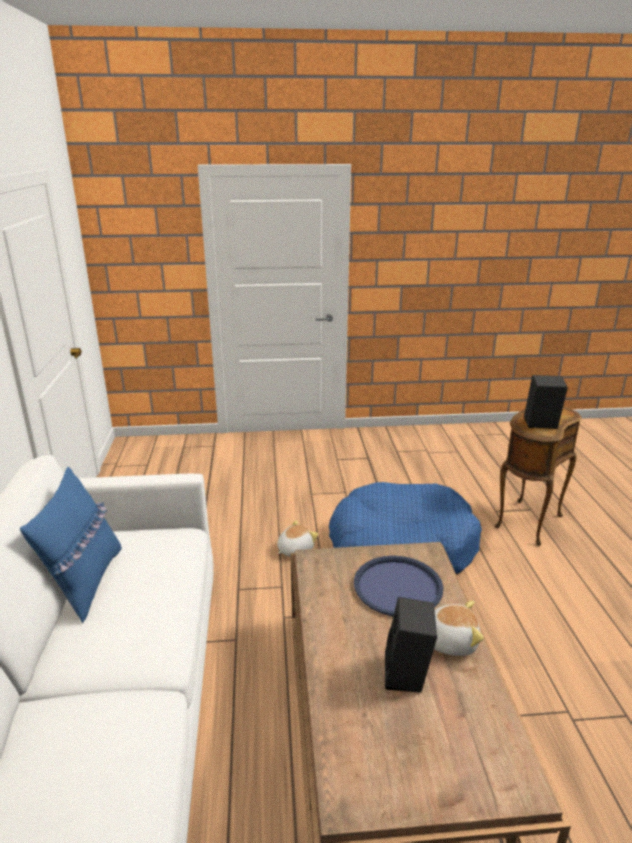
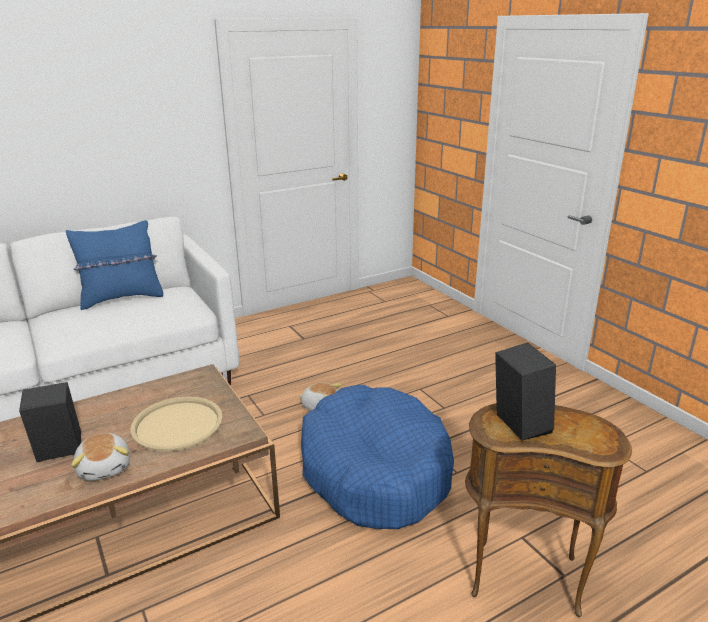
camera: 65 degrees right, 0 degrees up
blue tray [354,556,443,616] -> beige tray [130,396,223,452]

